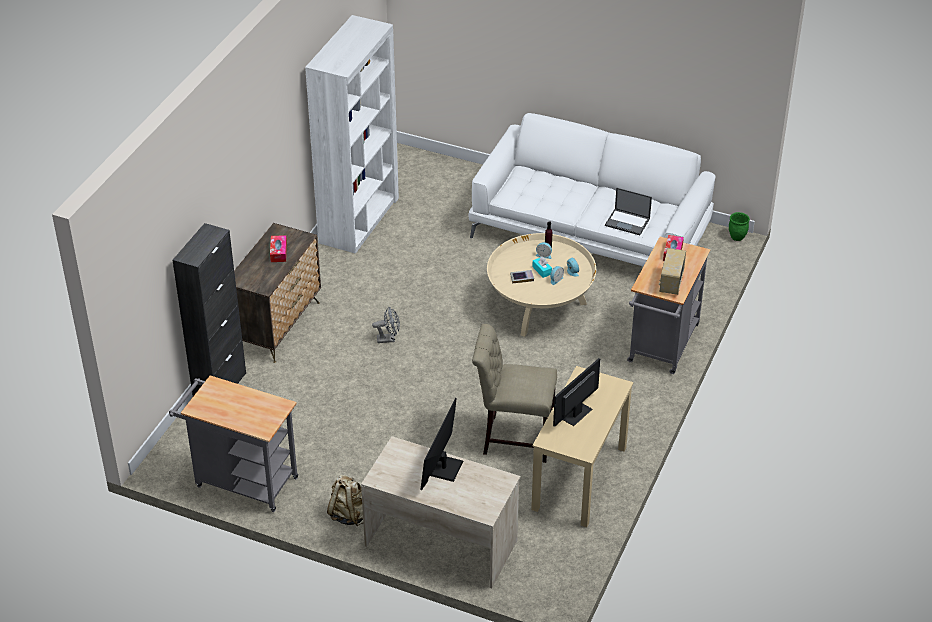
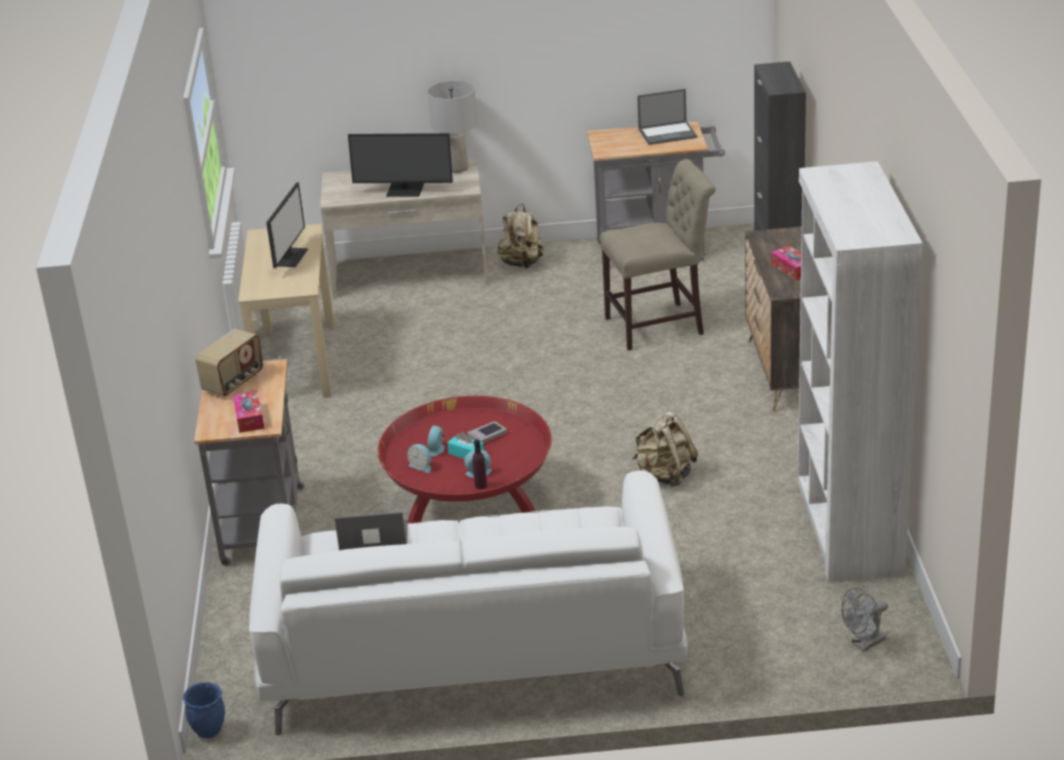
camera: 155 degrees right, 10 degrees down
grey fan [372,307,400,343] -> grey fan moved to [842,588,888,652]
monitor [420,398,463,490] -> monitor turned 105 degrees clockwise [348,133,453,197]
beige chair [472,324,557,463] -> beige chair moved to [600,159,716,351]
beige coffee table [487,233,596,337] -> red coffee table [378,396,552,524]
radio [659,248,686,295] -> radio turned 45 degrees clockwise [195,329,263,396]
green planter [729,212,750,241] -> blue planter [183,682,225,738]
none -> grey table lamp [427,81,477,173]
none -> beige backpack [632,411,698,487]
none -> laptop [637,89,697,145]

